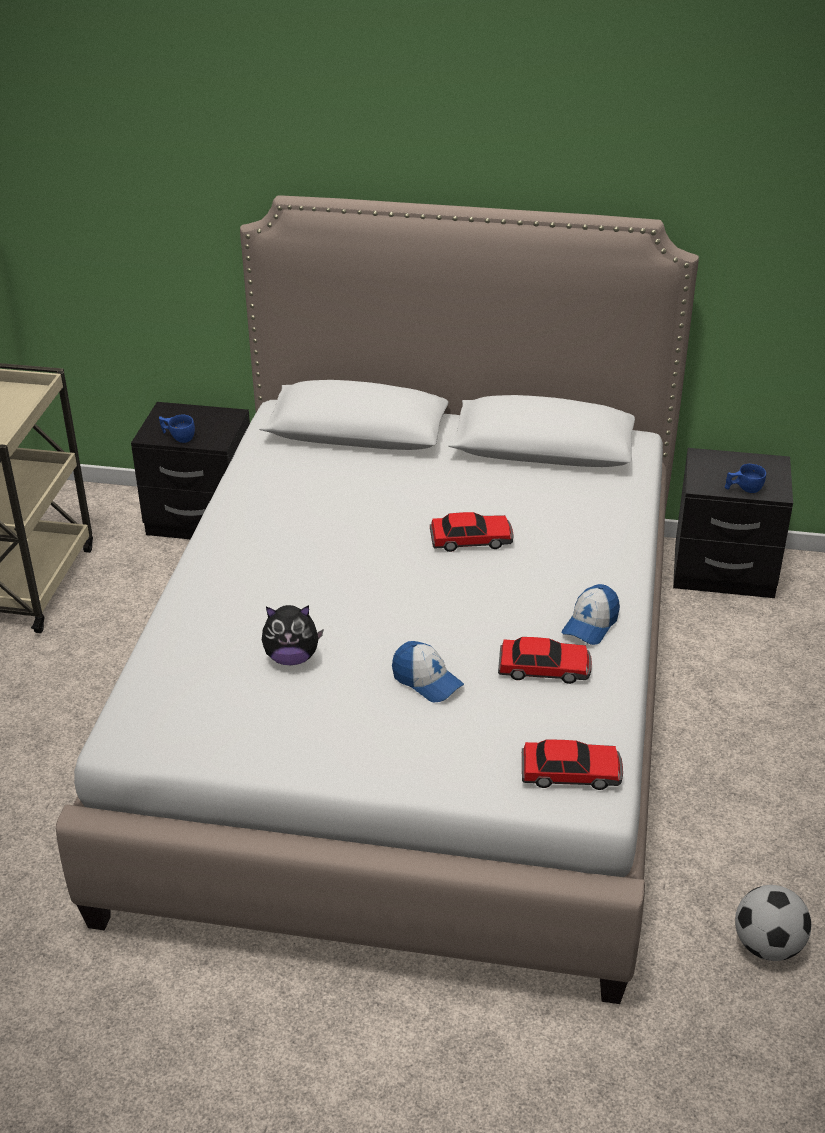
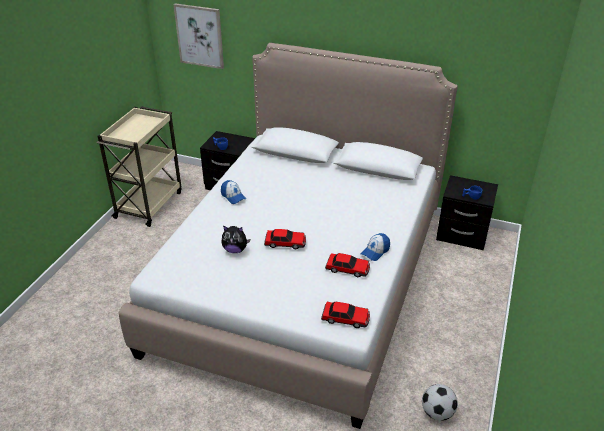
camera: 10 degrees right, 0 degrees up
cap [392,641,464,702] -> cap moved to [221,180,246,204]
toy car [430,512,514,552] -> toy car moved to [264,229,306,249]
none -> picture [173,3,224,69]

